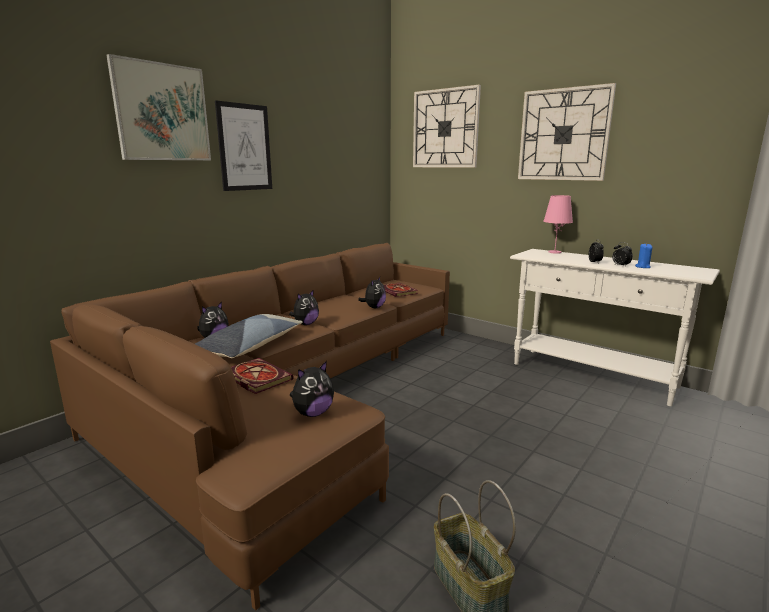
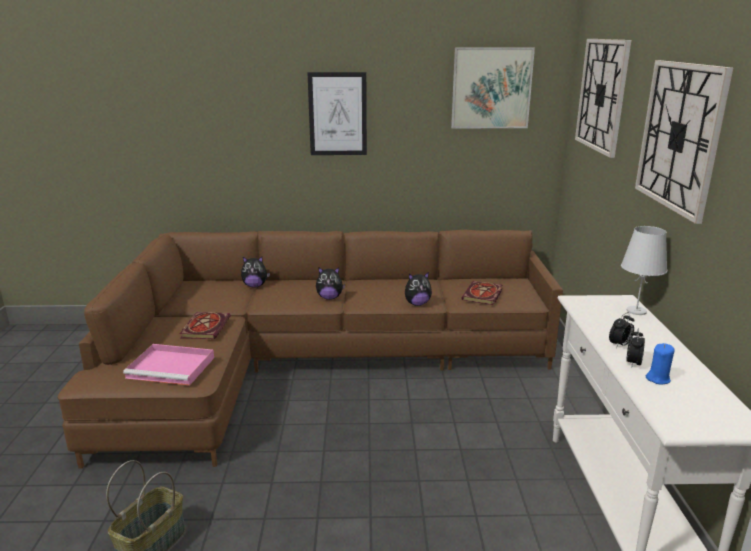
camera: 50 degrees right, 5 degrees up
picture [106,54,211,160] -> picture moved to [451,48,535,128]
pillow [195,314,303,358] -> none
plush toy [290,361,334,417] -> pink tray [123,344,214,386]
pink table lamp [543,195,573,254] -> white table lamp [621,226,668,315]

